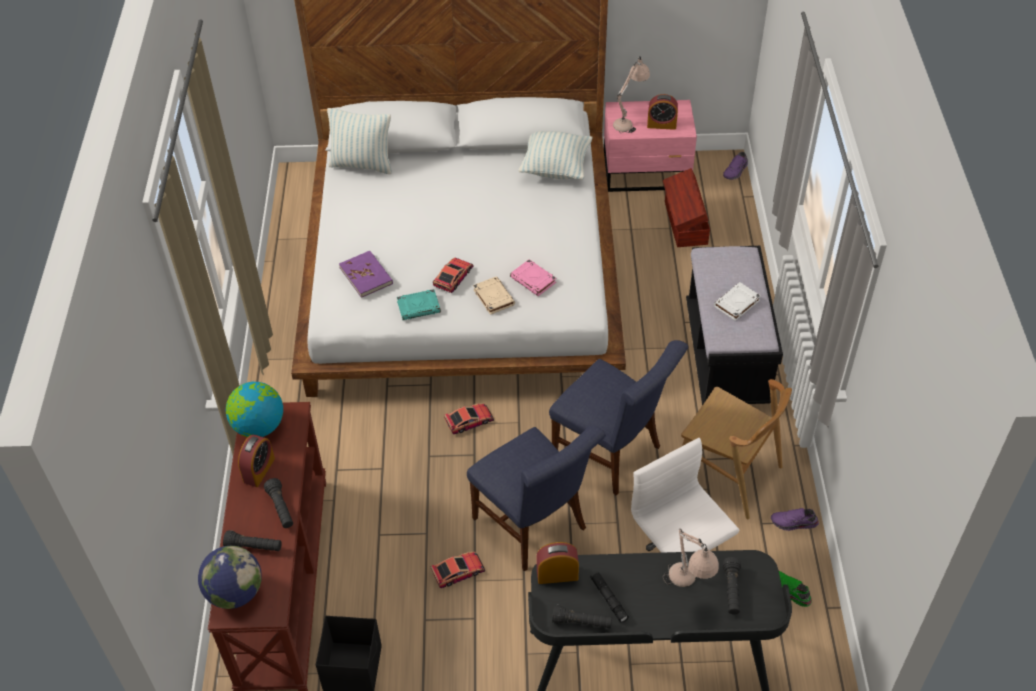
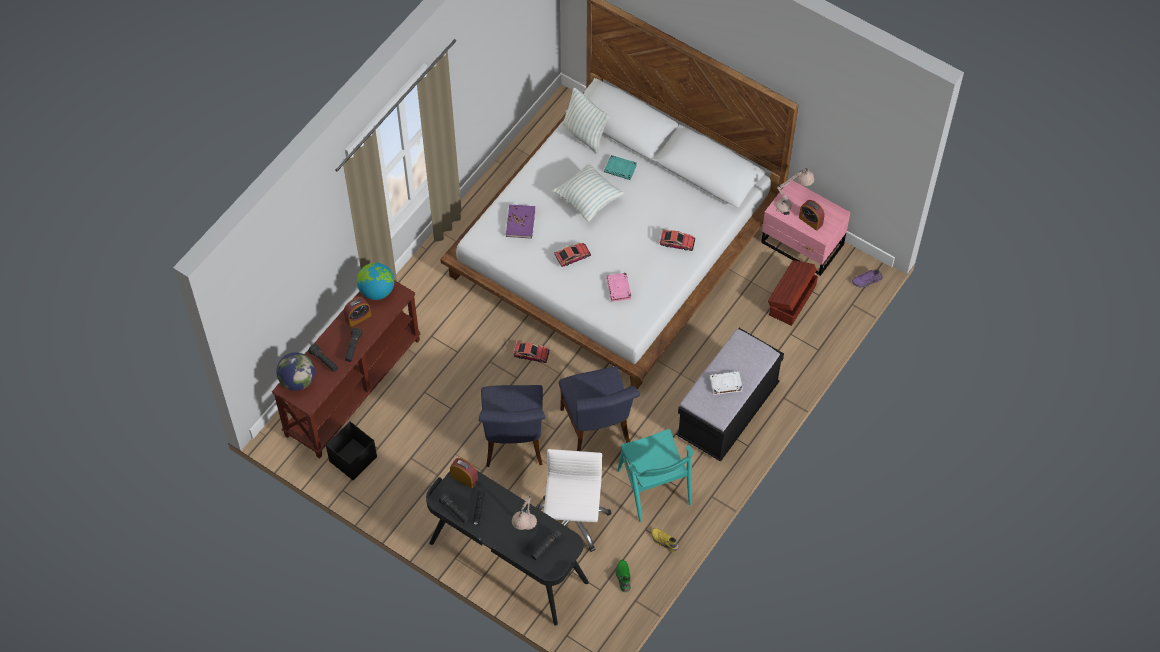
camera: 35 degrees right, 10 degrees up
turquoise book [397,289,441,320] -> turquoise book moved to [604,155,637,180]
toy car [431,552,485,588] -> toy car moved to [660,229,695,251]
beige book [473,276,515,315] -> none
pillow [518,131,592,180] -> pillow moved to [553,163,624,222]
brown chair [681,379,792,519] -> turquoise chair [617,429,693,522]
purple shoe [771,508,819,531] -> yellow shoe [651,528,680,553]

